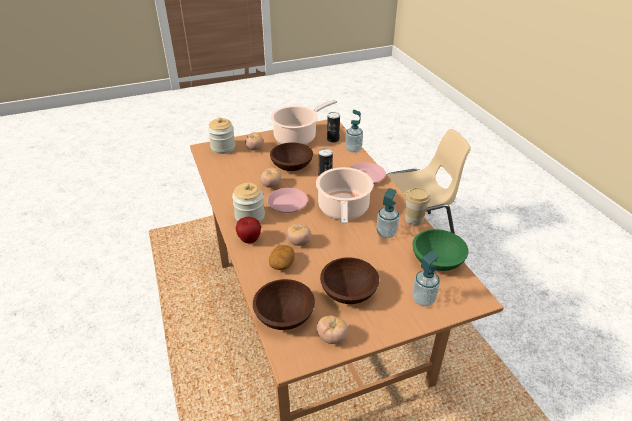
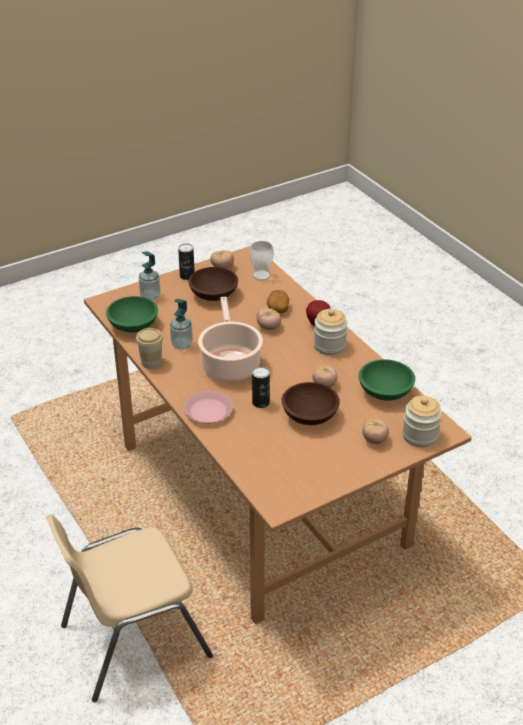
camera: 170 degrees right, 0 degrees up
brown bowl [253,279,315,330] -> cup [249,241,274,280]
pink plate [267,188,308,213] -> none
cooking pot [271,99,337,145] -> none
can [327,112,340,142] -> can moved to [178,243,195,280]
soap dispenser [345,110,363,152] -> none
none -> green bowl [359,359,415,401]

